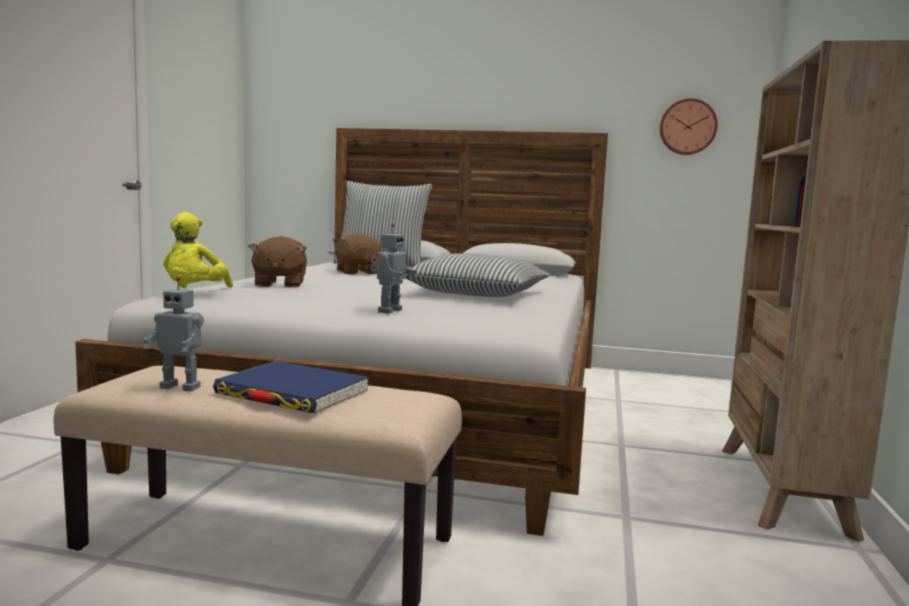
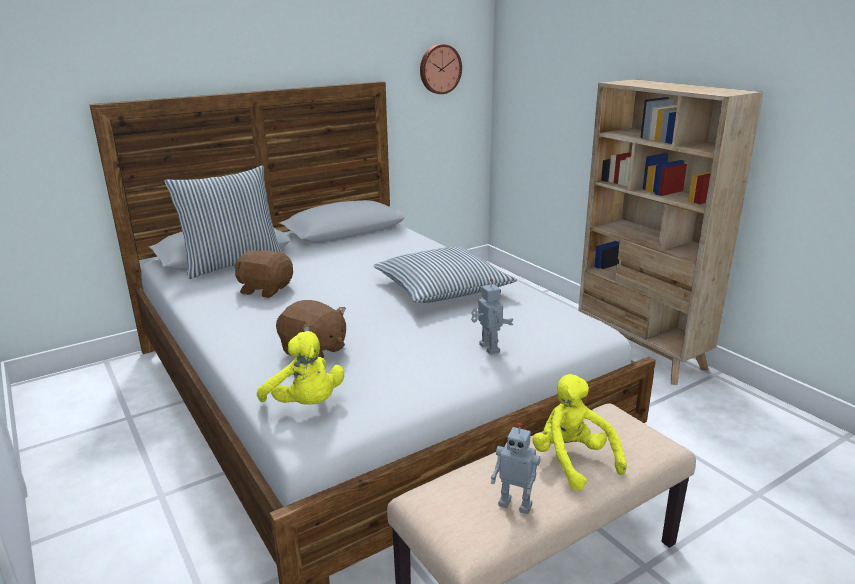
camera: 45 degrees left, 15 degrees up
toy robot [143,276,204,391] -> toy robot turned 60 degrees clockwise [491,423,541,514]
blue book [213,361,369,413] -> yellow plush toy [532,374,627,491]

